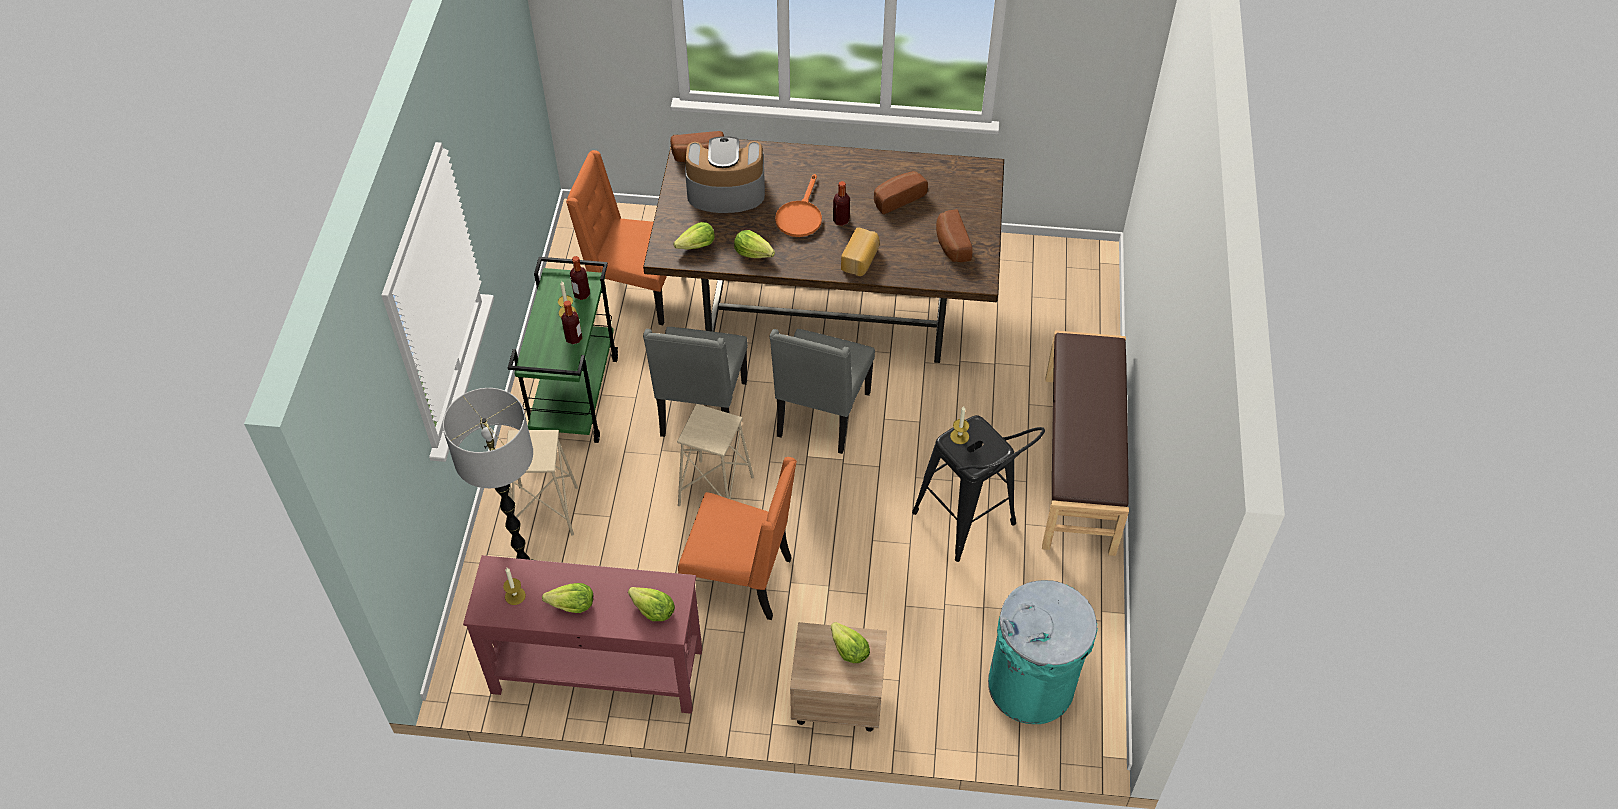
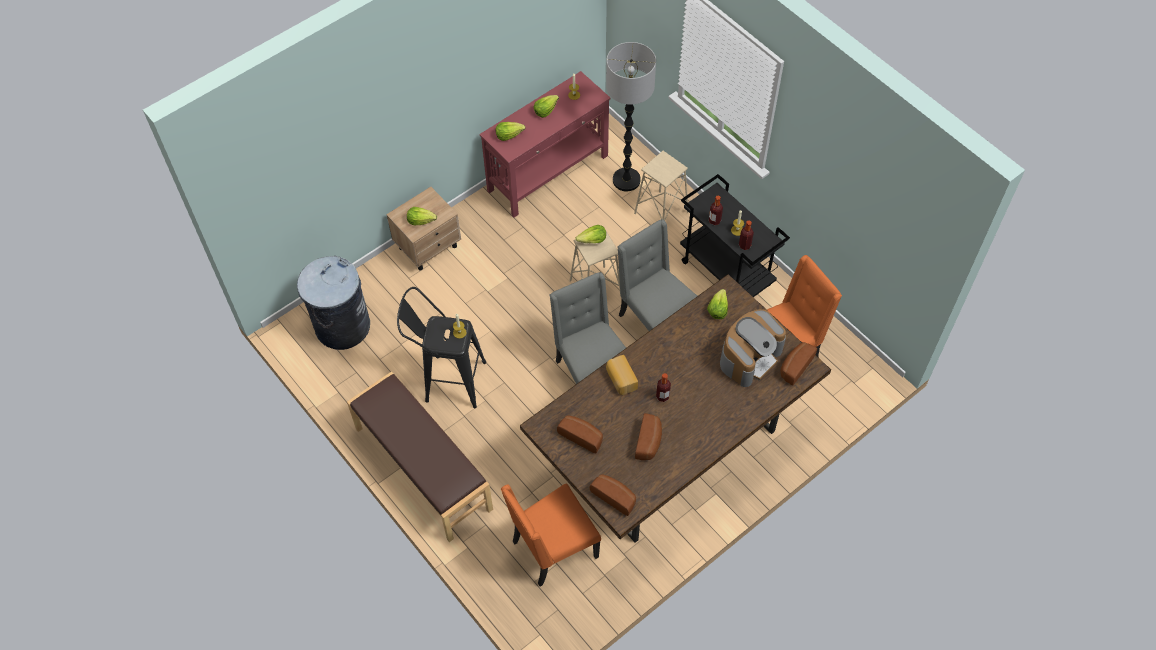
camera: 135 degrees right, 5 degrees up
green cart [508,257,618,443] -> black cart [680,174,790,297]
orange chair [678,457,797,620] -> orange chair moved to [501,483,601,587]
lettuce [734,230,775,258] -> lettuce moved to [576,225,606,243]
orange frying pan [775,174,822,237] -> none
turquoise trash can [988,580,1098,724] -> grey trash can [297,256,370,350]
none -> bread [590,474,636,516]

